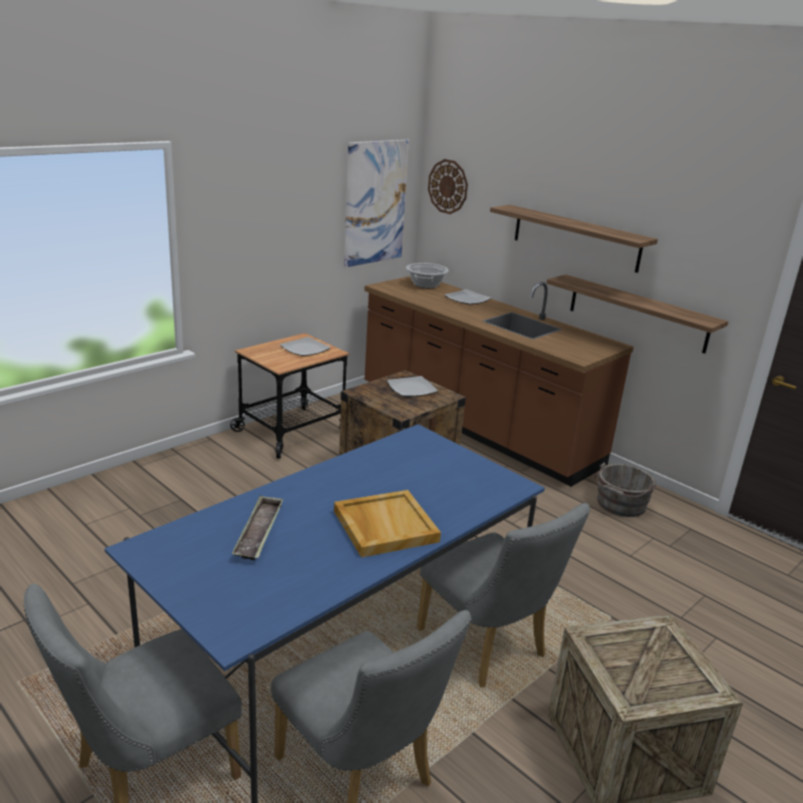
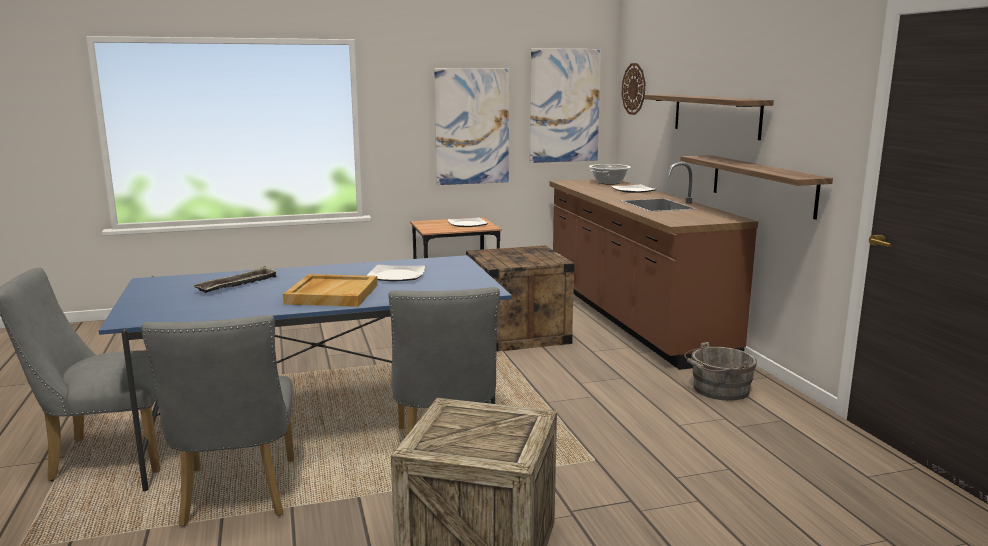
camera: 30 degrees right, 10 degrees down
plate [387,376,438,397] -> plate moved to [367,265,425,281]
none -> picture [434,68,509,185]

